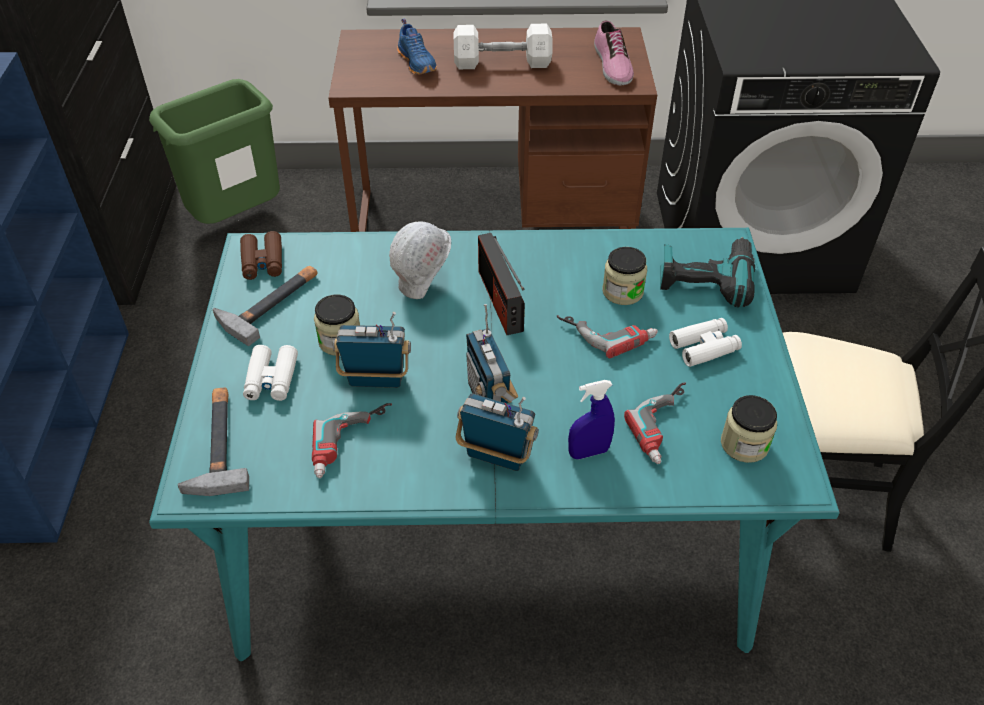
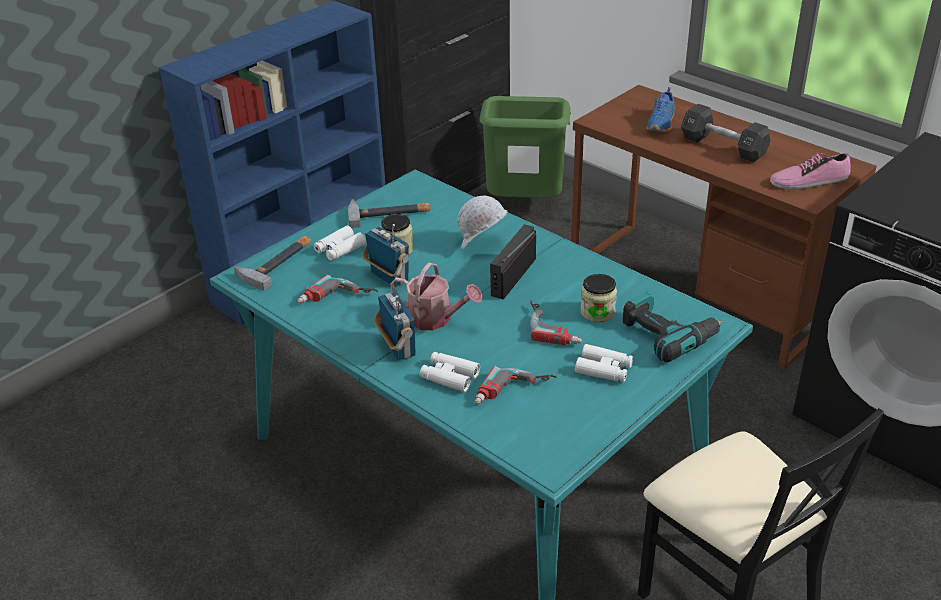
camera: 45 degrees right, 10 degrees down
brown binoculars [240,231,282,280] -> none
white dumbbell [454,24,552,69] -> black dumbbell [682,104,771,163]
radio [466,304,518,404] -> watering can [390,262,482,331]
blue spray bottle [568,380,615,459] -> white binoculars [420,352,480,392]
shoe [594,20,634,86] -> shoe turned 45 degrees clockwise [770,153,851,189]
jar [721,395,777,463] -> none

